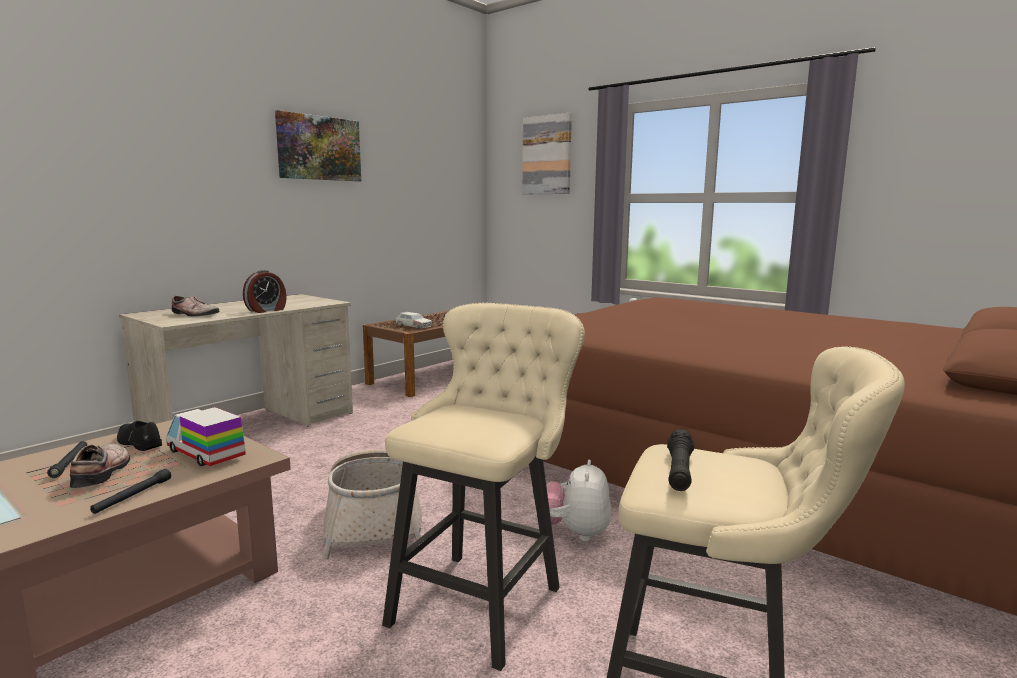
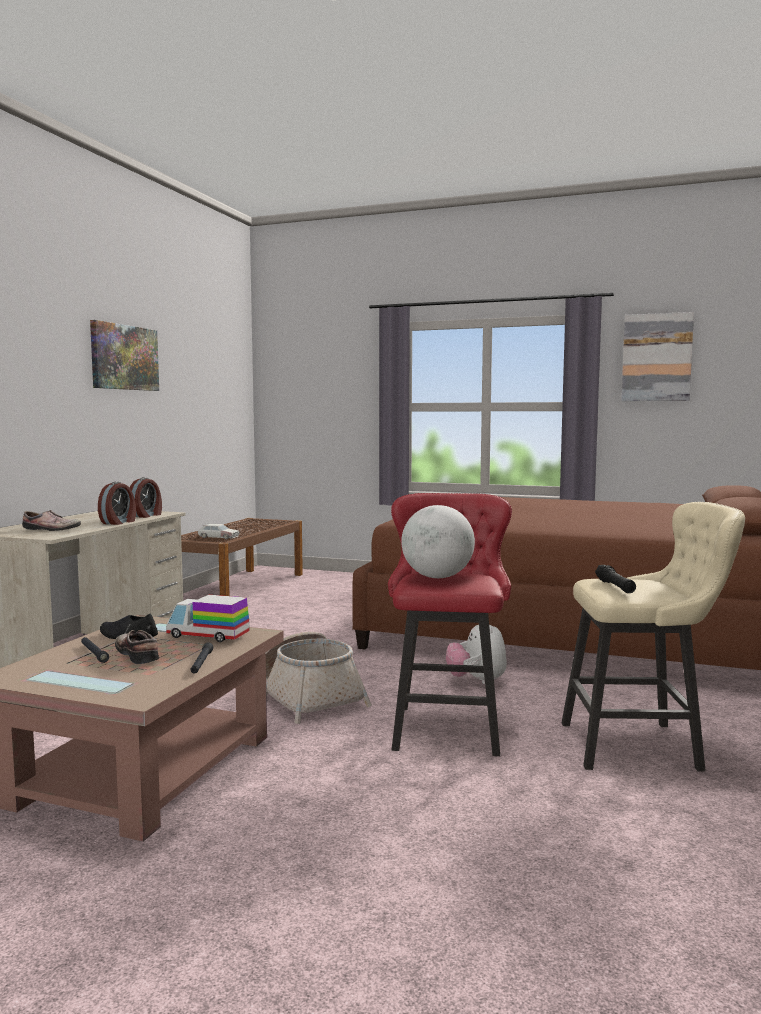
camera: 20 degrees left, 5 degrees down
beige stool [382,303,585,671] -> red stool [388,493,512,756]
picture [522,113,572,194] -> picture moved to [621,312,694,401]
none -> alarm clock [130,477,162,518]
none -> globe [401,505,475,578]

